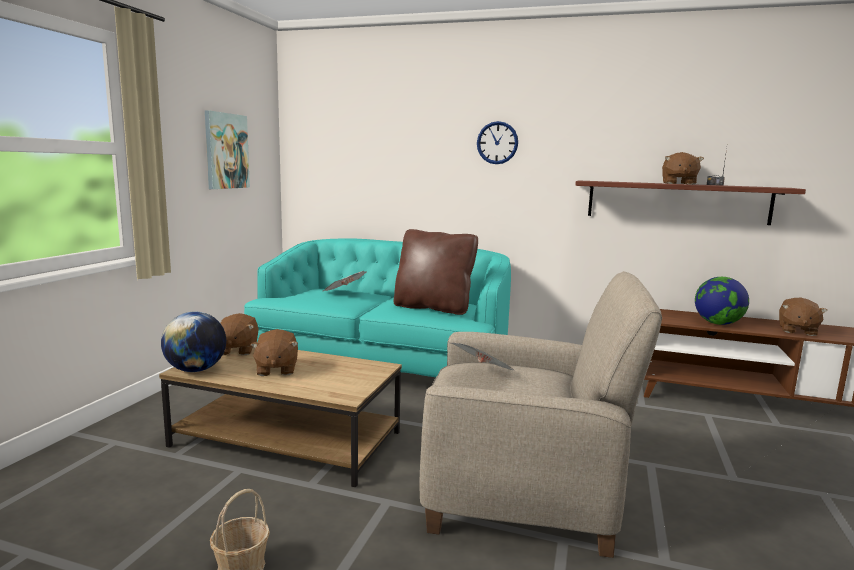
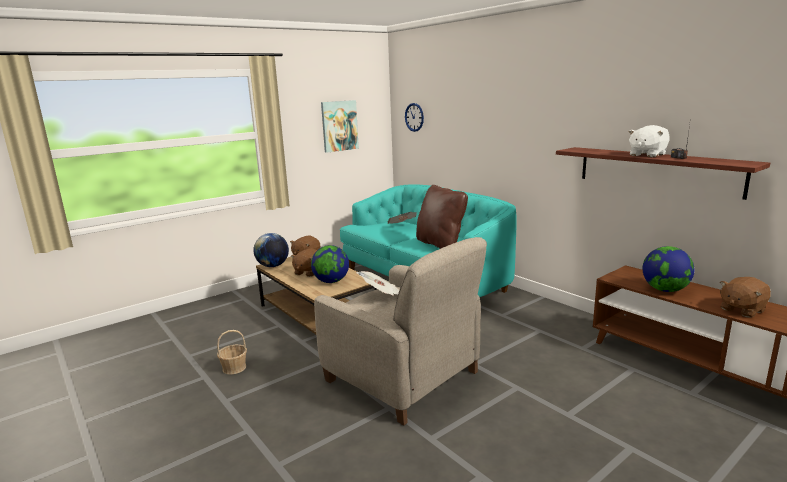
camera: 35 degrees right, 5 degrees up
wall clock [477,121,518,164] -> wall clock moved to [405,103,424,132]
brown plush toy [662,152,704,185] -> white plush toy [628,125,669,157]
none -> globe [311,245,349,283]

